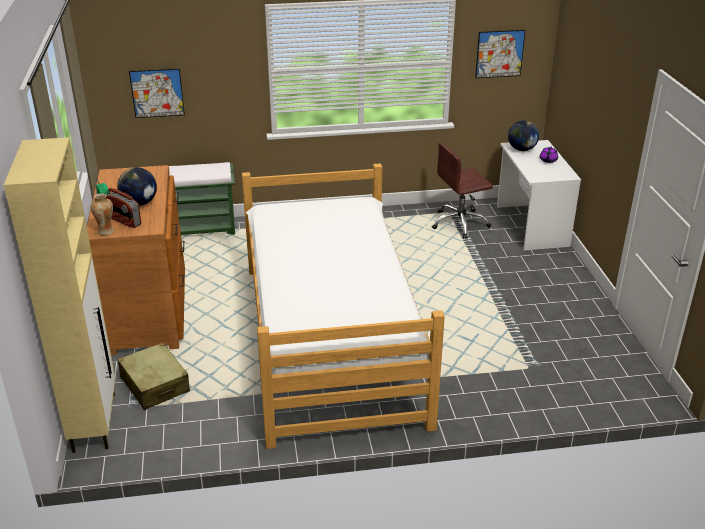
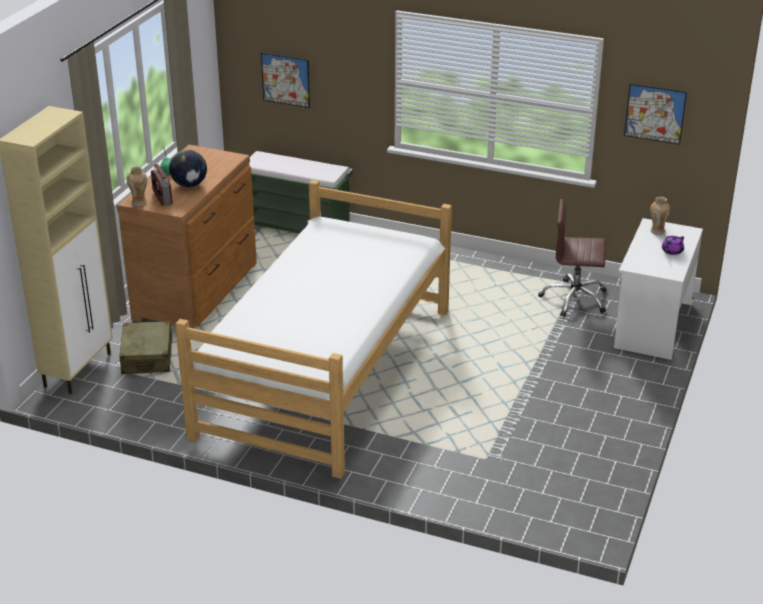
camera: 30 degrees right, 0 degrees up
globe [508,120,539,151] -> vase [650,197,670,235]

